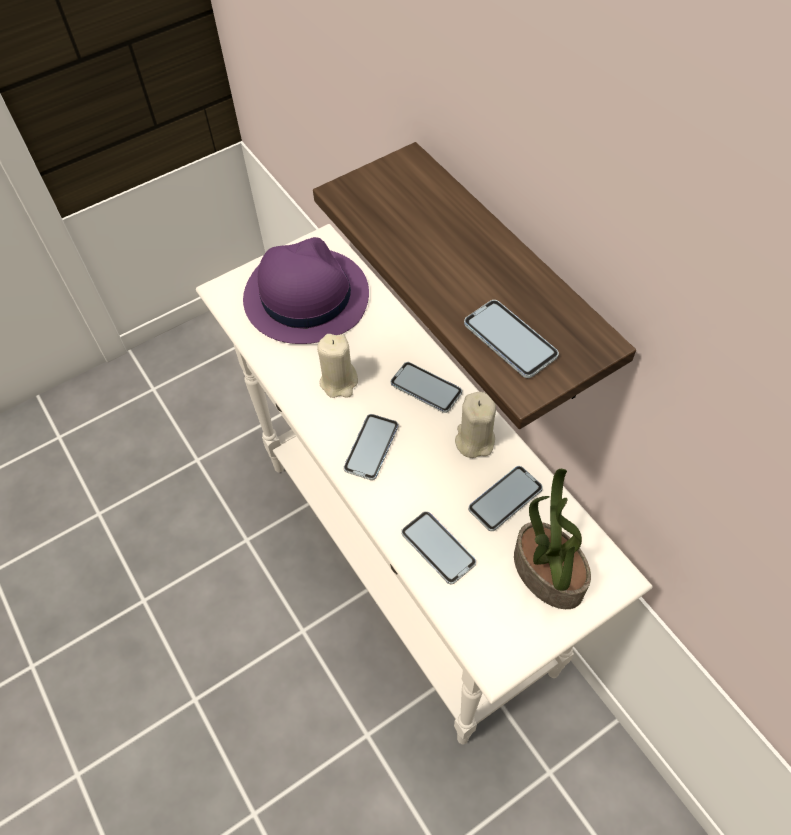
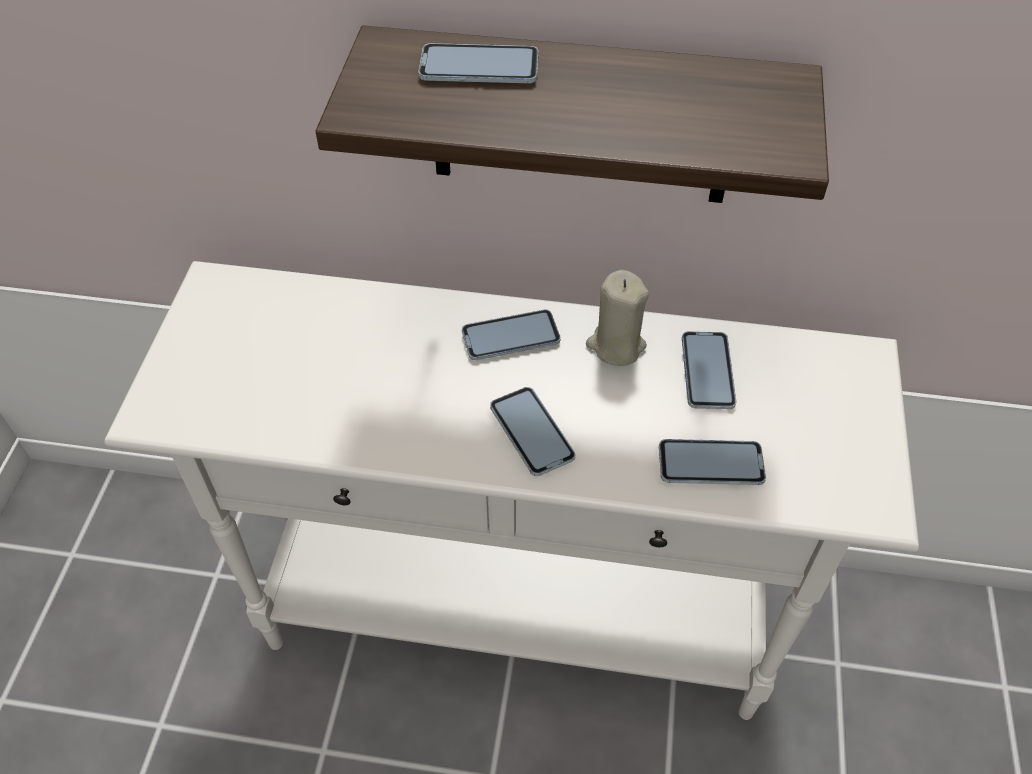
camera: 50 degrees left, 5 degrees down
purple hat [243,237,369,344] -> none
beige candle [317,334,358,398] -> none
phone [464,300,559,378] -> phone moved to [419,43,538,83]
potted plant [514,469,591,609] -> none

